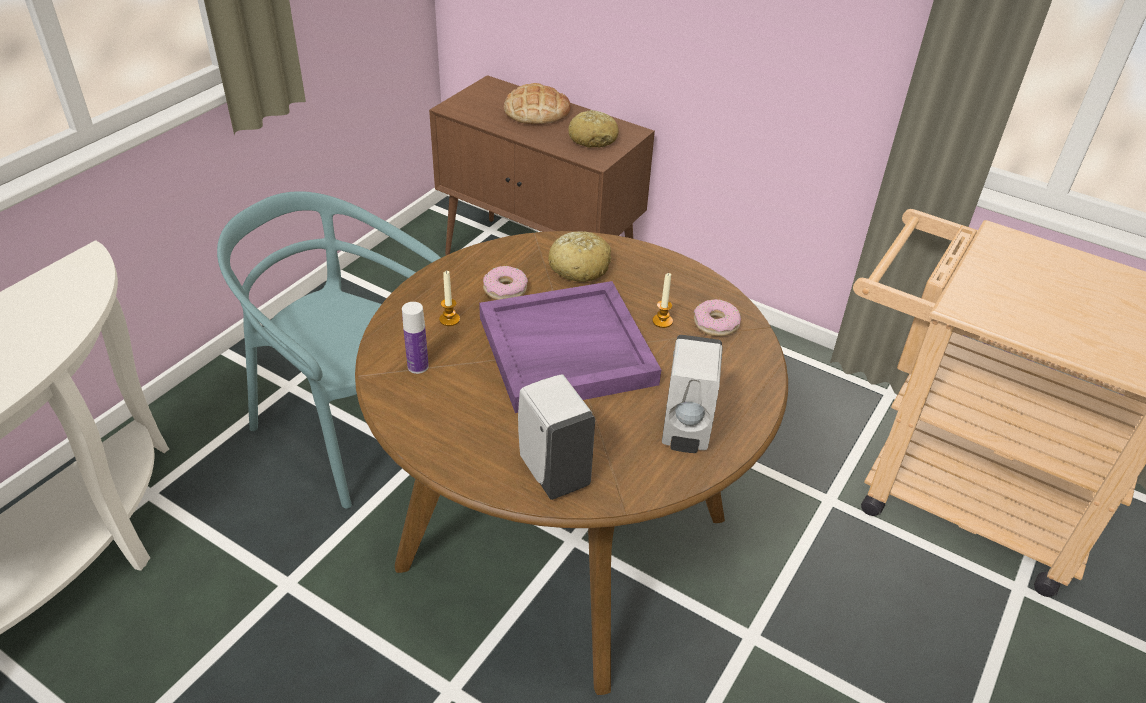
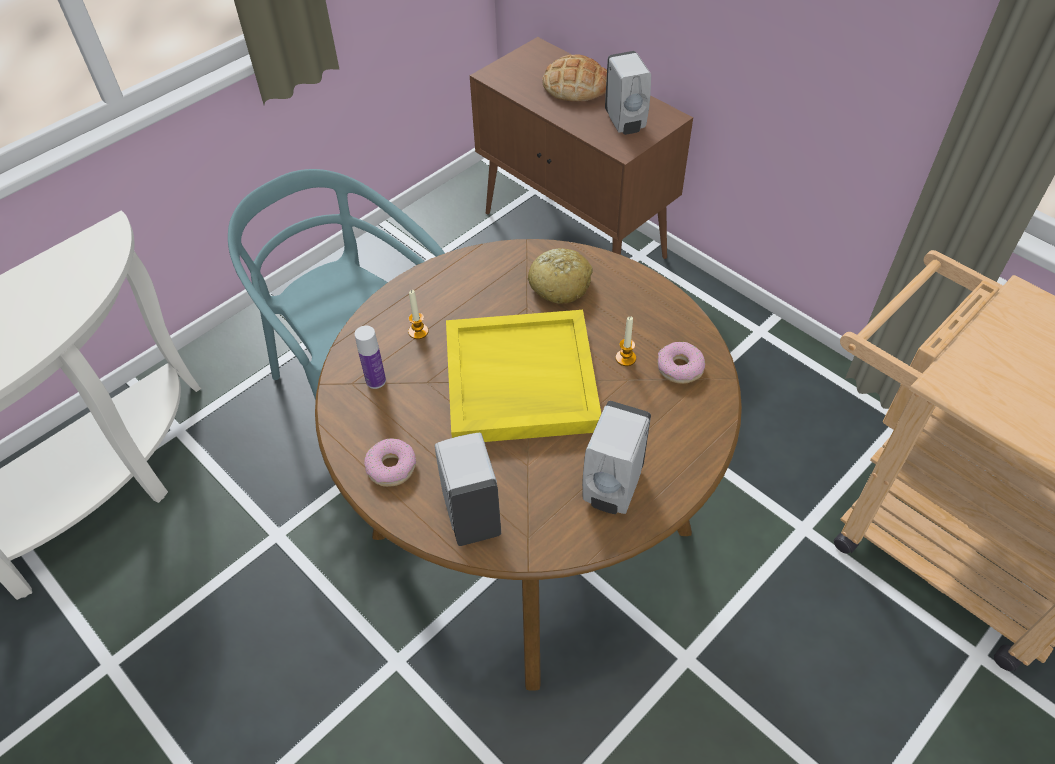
camera: 15 degrees right, 10 degrees up
purple tray [479,281,661,413] -> yellow tray [446,310,601,442]
donut [483,266,528,300] -> donut moved to [364,438,416,487]
bread [568,110,619,148] -> white soap dispenser [605,51,651,135]

